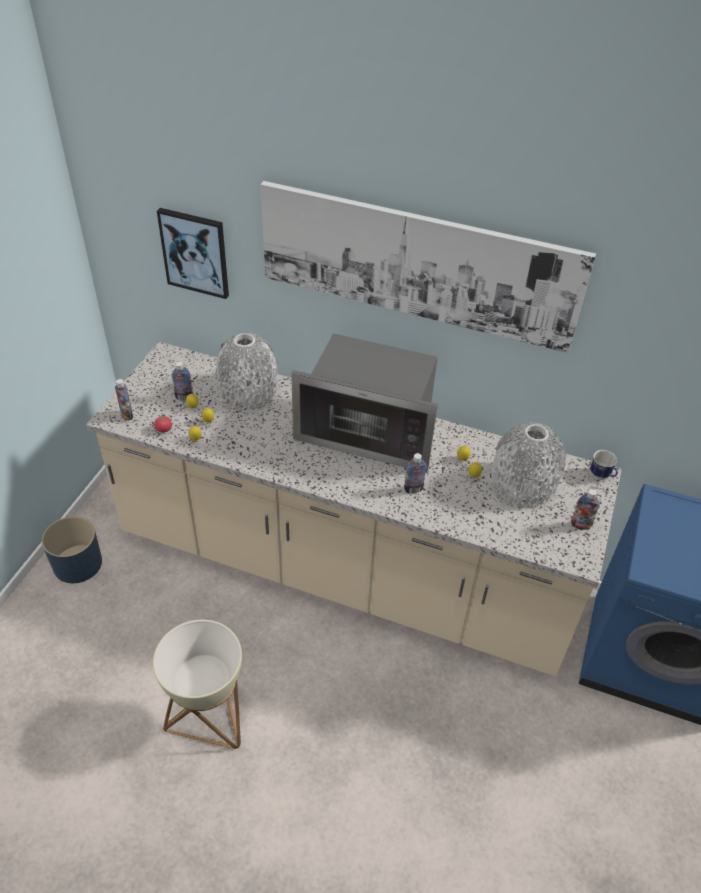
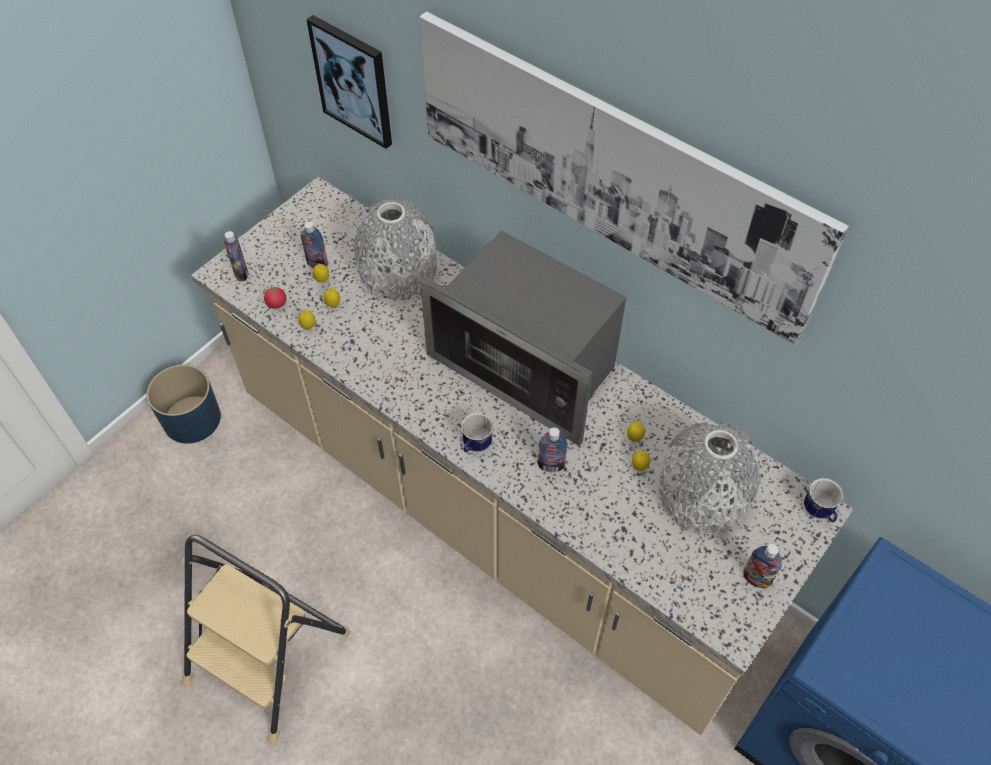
camera: 20 degrees right, 10 degrees up
planter [153,619,242,749] -> beige step ladder [180,535,351,745]
none -> mug [461,413,493,453]

